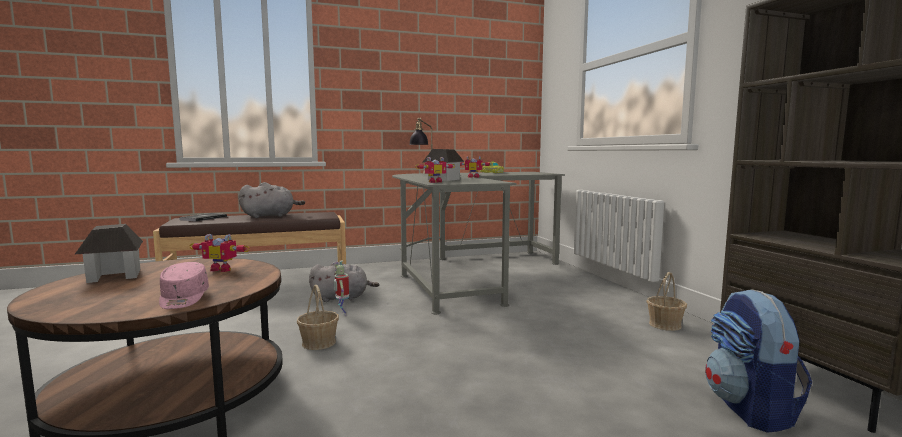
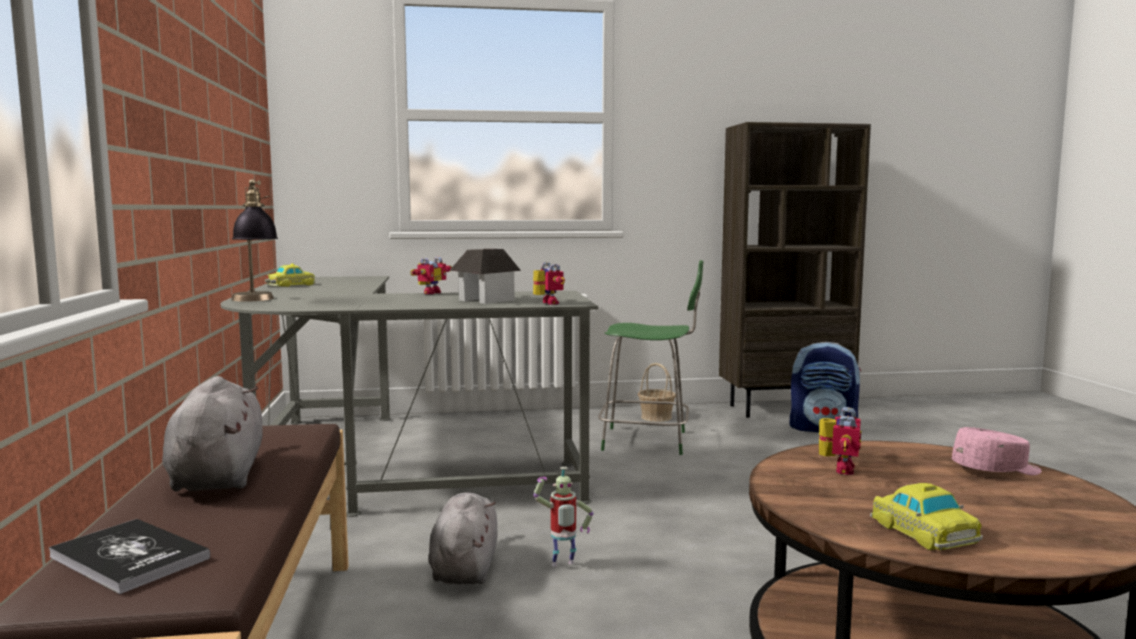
camera: 80 degrees left, 0 degrees up
toy house [75,224,143,283] -> toy car [870,483,983,551]
basket [297,285,339,350] -> none
none -> green chair [598,260,703,455]

